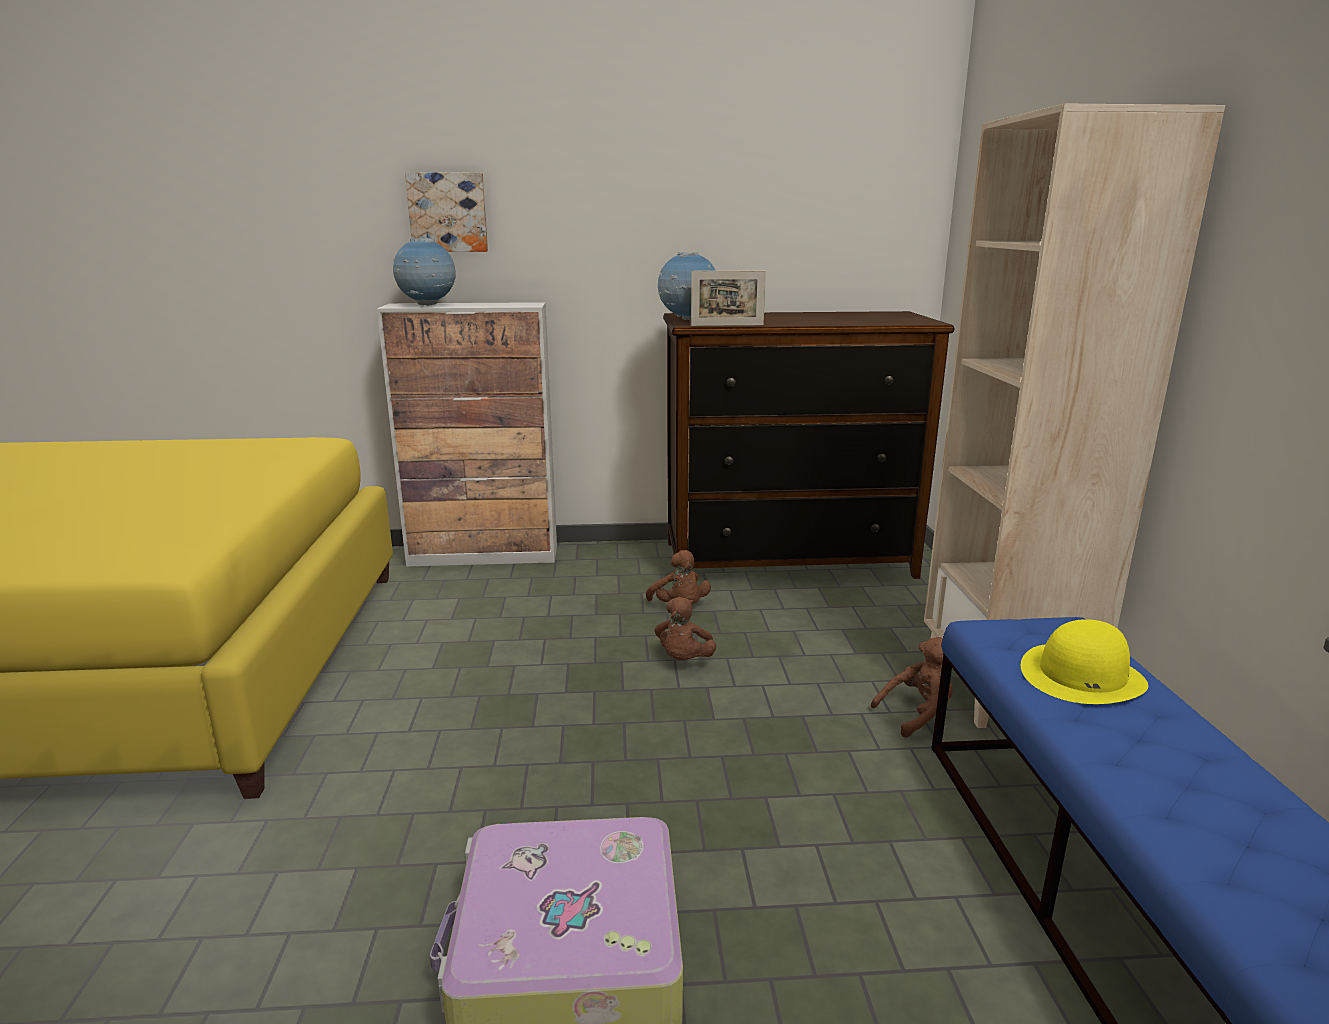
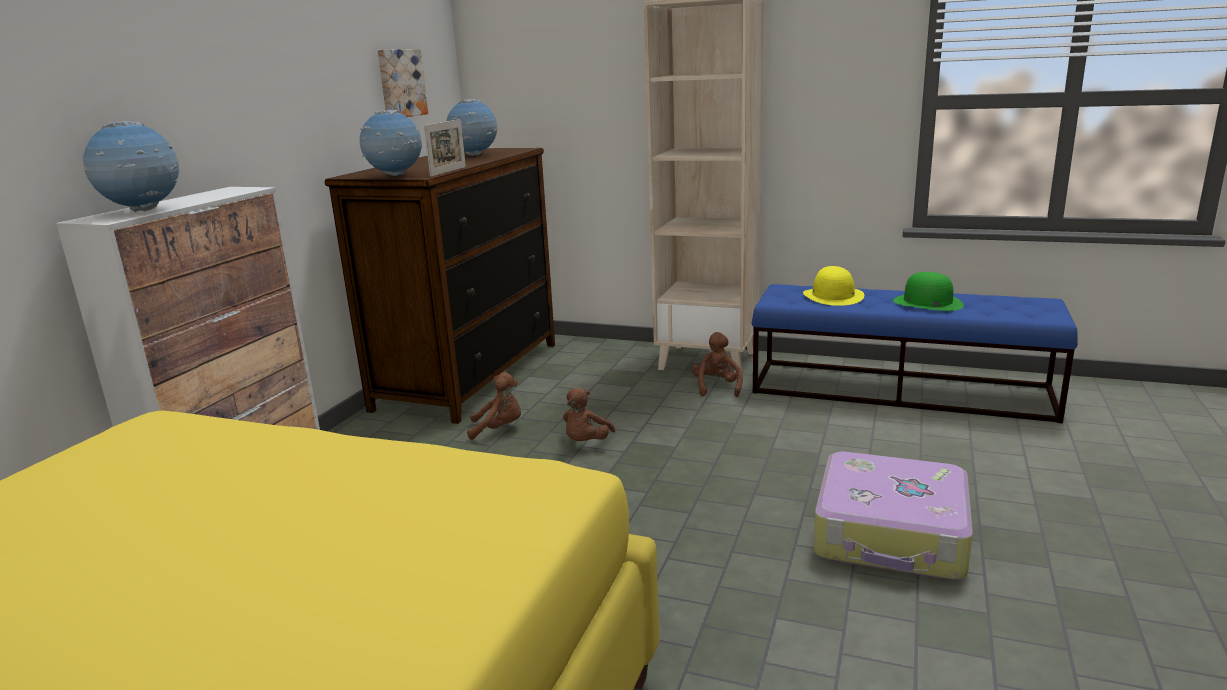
camera: 65 degrees left, 0 degrees up
picture [405,172,488,252] -> picture moved to [377,49,428,117]
brown plush toy [654,597,716,660] -> brown plush toy turned 75 degrees clockwise [563,388,615,441]
none -> globe [446,99,498,156]
none -> green hat [893,272,964,311]

